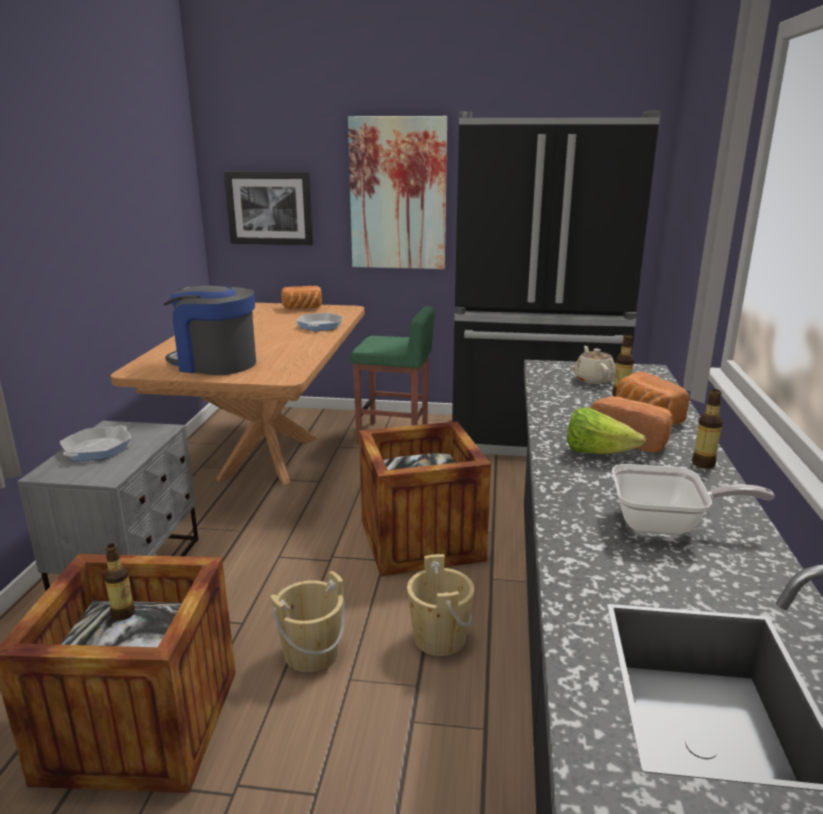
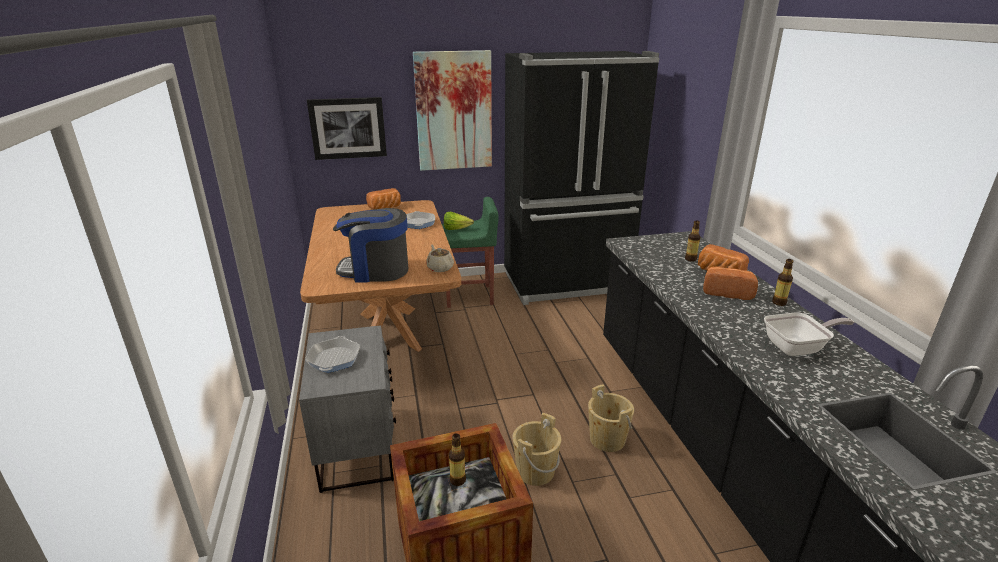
camera: 20 degrees left, 5 degrees up
crate [359,421,491,576] -> none
lettuce [567,407,646,454] -> lettuce moved to [444,212,474,230]
beige teapot [574,346,616,384] -> beige teapot moved to [426,245,454,272]

